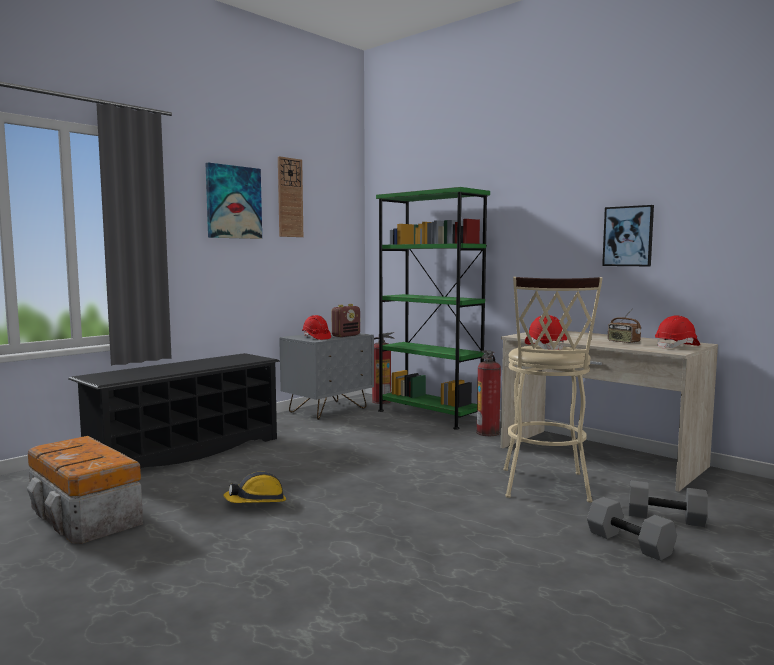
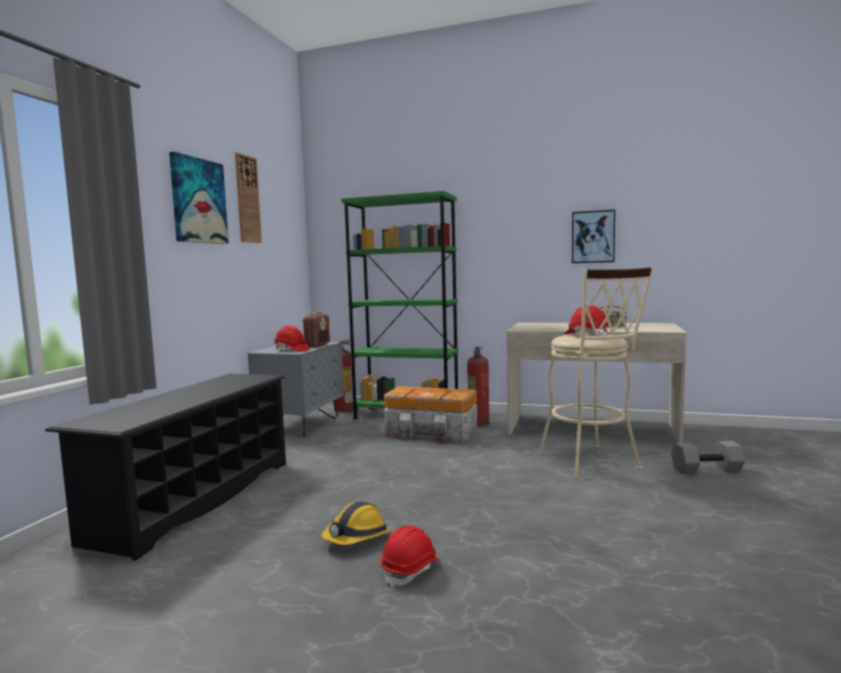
camera: 25 degrees left, 0 degrees up
storage box [27,436,143,544] -> storage box moved to [384,386,477,444]
grey dumbbell [587,497,677,561] -> none
red hard hat [655,316,700,349] -> red hard hat moved to [380,526,440,588]

